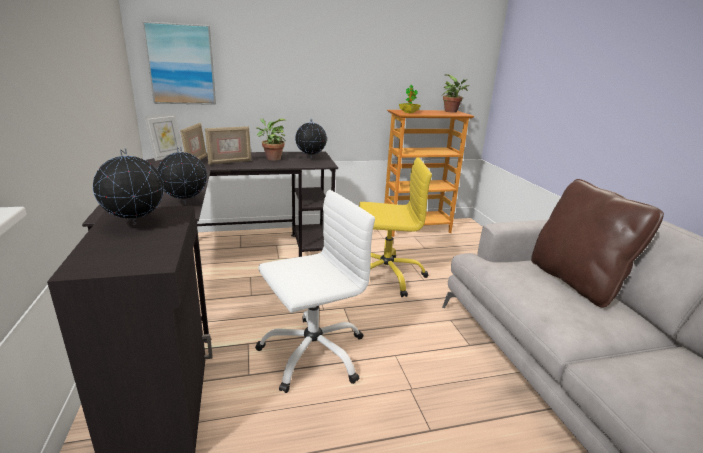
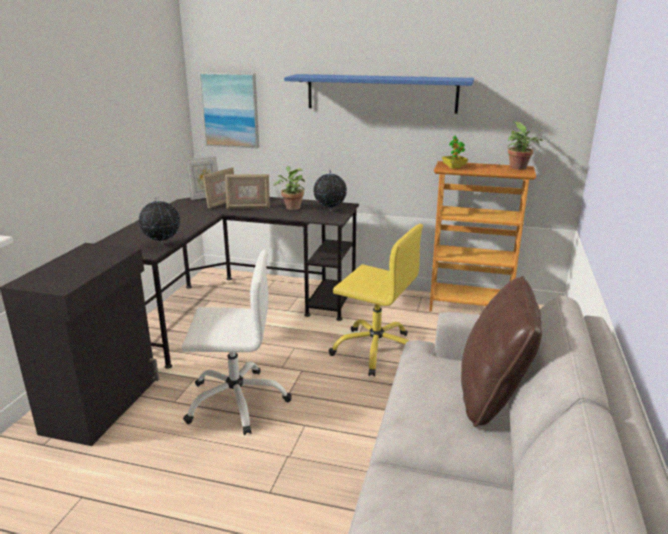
camera: 30 degrees right, 0 degrees up
globe [93,148,164,225] -> none
none -> blue shelf [284,74,474,114]

